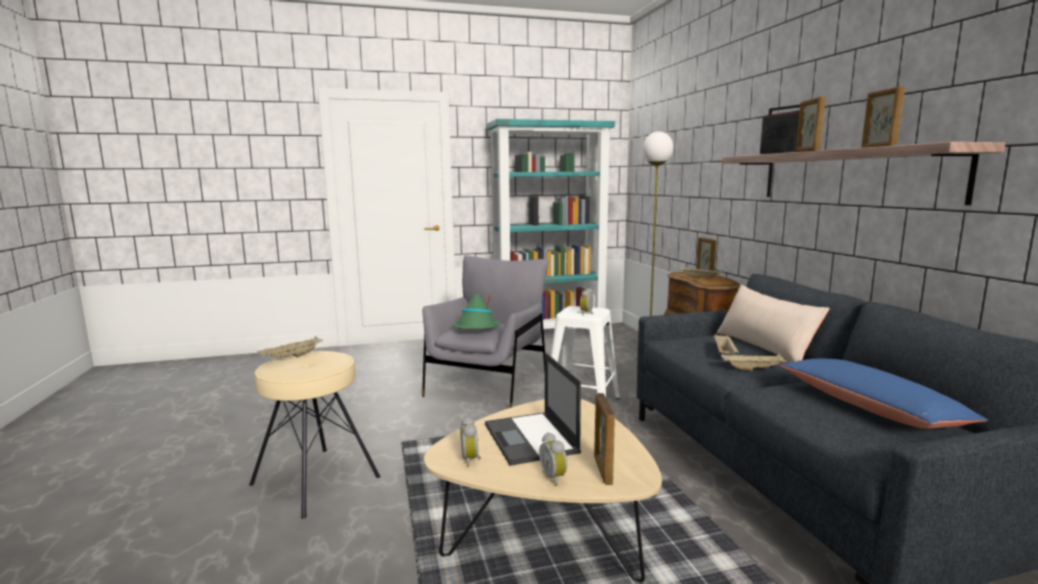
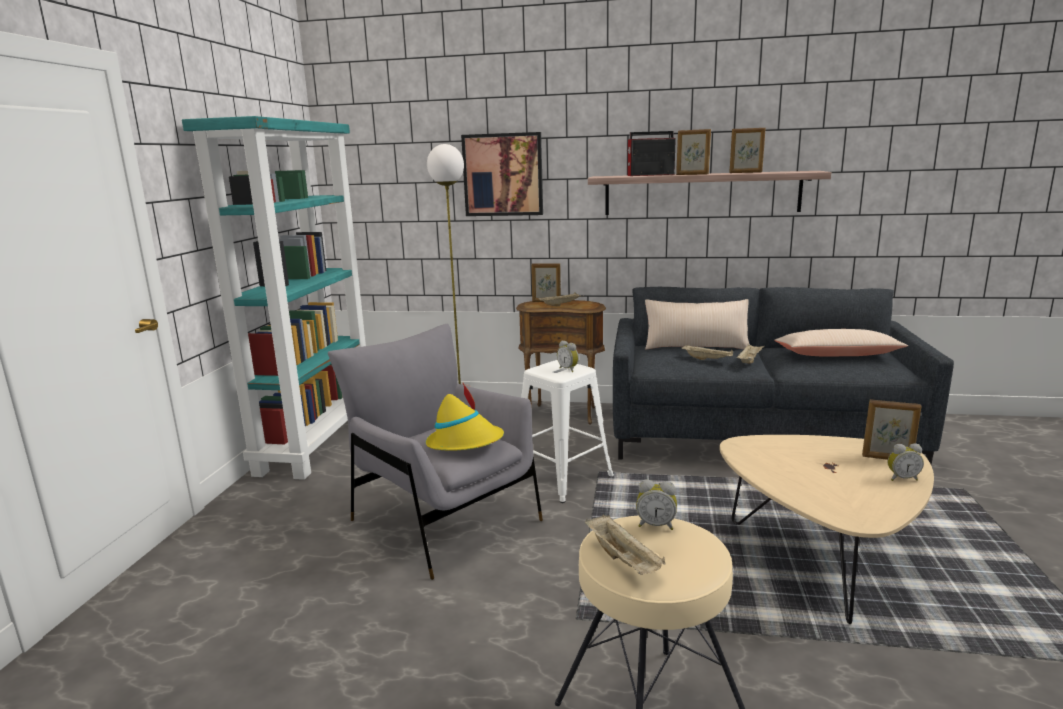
camera: 65 degrees left, 5 degrees up
green hat [453,290,501,329] -> yellow hat [426,383,504,451]
alarm clock [460,417,481,467] -> alarm clock moved to [636,479,677,530]
laptop [485,353,581,466] -> none
blue pillow [779,359,988,429] -> beige pillow [774,329,908,357]
none -> picture [461,132,543,216]

